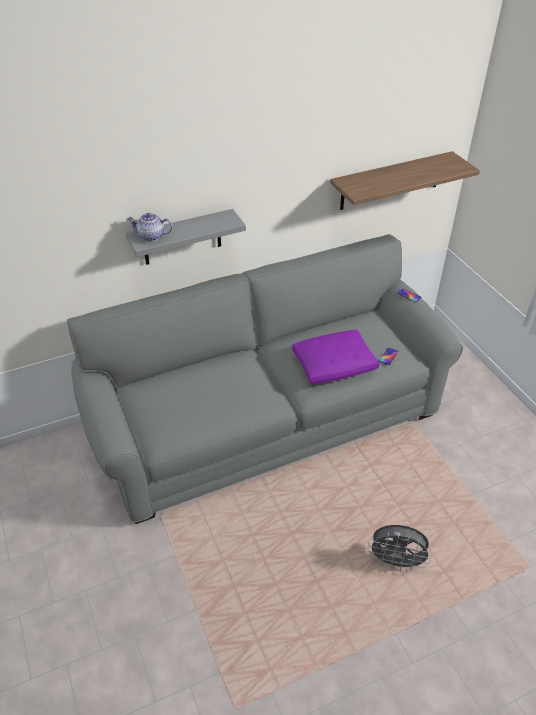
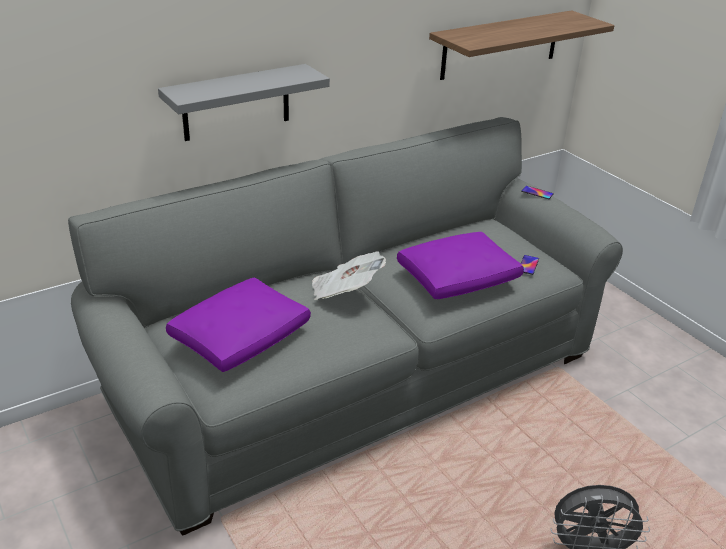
camera: 10 degrees left, 10 degrees down
teapot [127,213,173,241] -> none
none -> purple pillow [166,277,311,372]
none -> newspaper [312,251,386,300]

